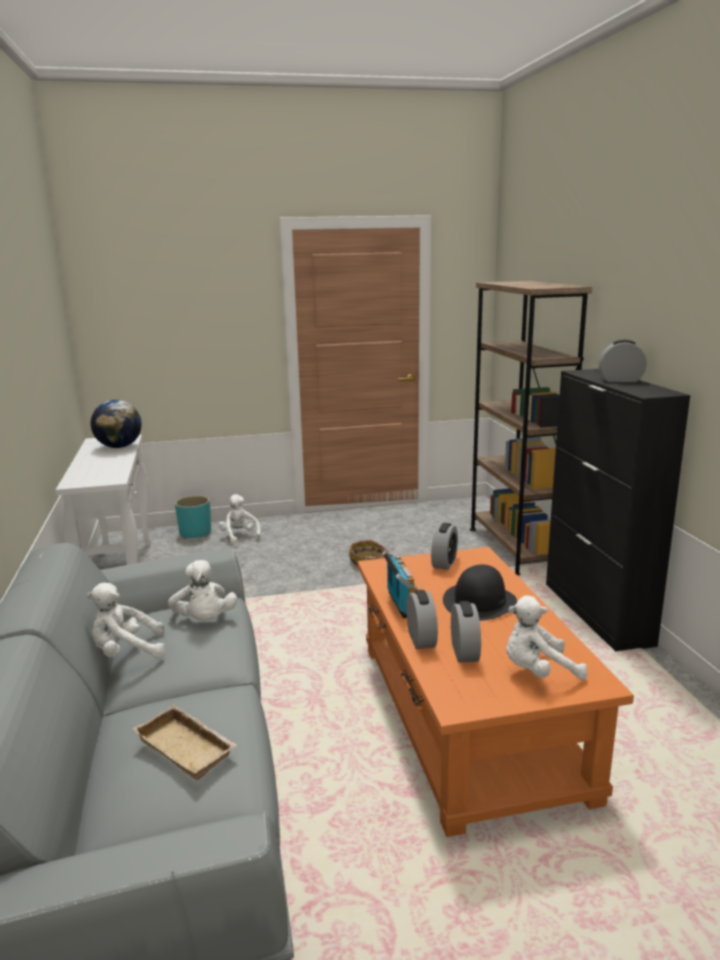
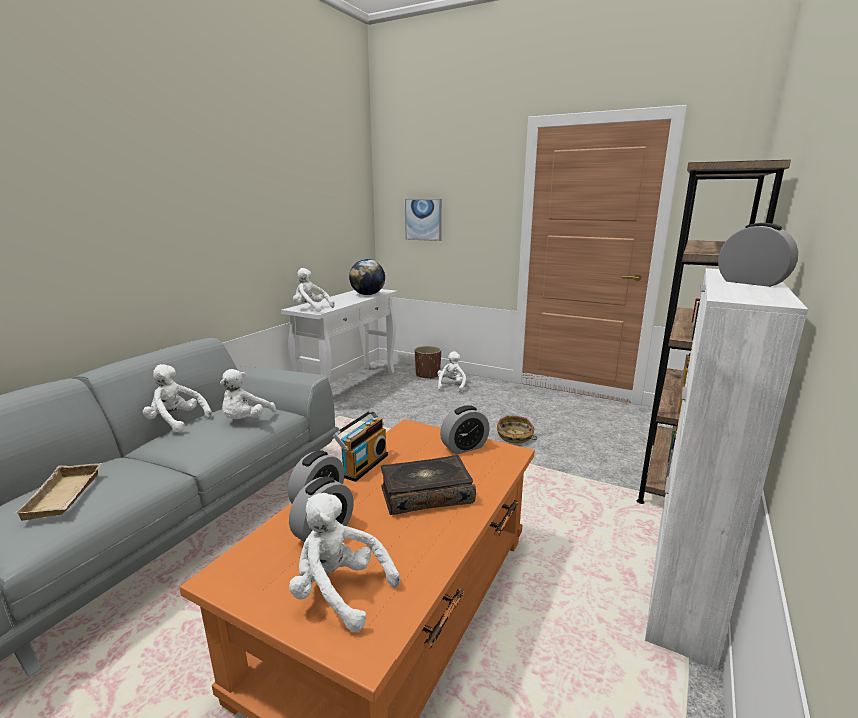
camera: 40 degrees right, 0 degrees up
turquoise planter [175,495,211,539] -> brown planter [415,346,441,379]
black hat [443,565,517,621] -> book [381,455,476,515]
black cabinet [546,369,690,651] -> white cabinet [645,268,808,670]
none -> white plush toy [293,268,335,312]
none -> picture [405,199,442,241]

